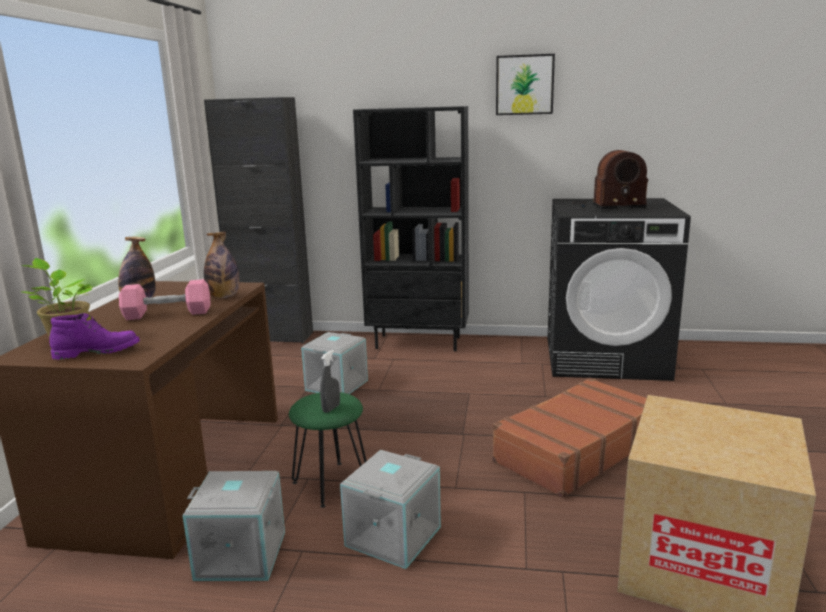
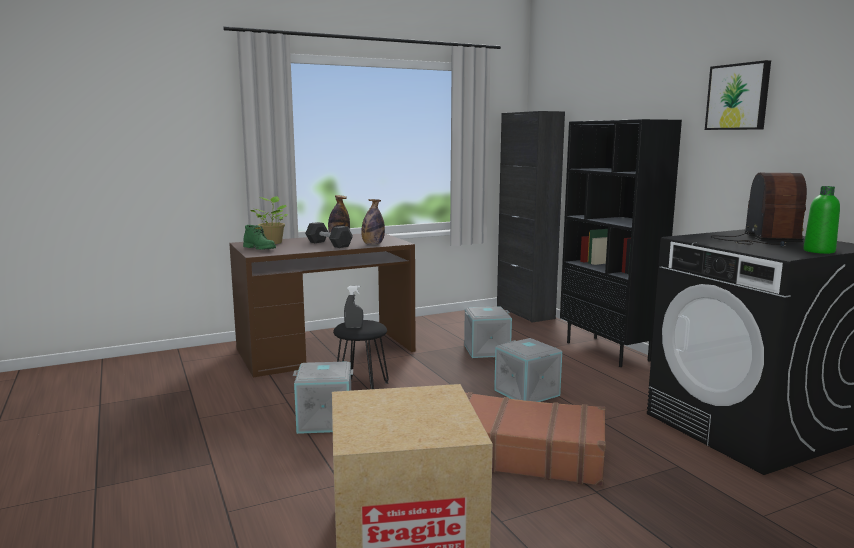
camera: 55 degrees right, 5 degrees down
purple boot [49,313,140,360] -> green boot [243,225,276,249]
pink dumbbell [119,279,211,320] -> black dumbbell [305,222,353,248]
grey storage box [182,471,285,581] -> grey storage box moved to [494,338,562,402]
green stool [289,392,367,508] -> black stool [333,320,389,389]
radio [572,150,648,209] -> radio turned 135 degrees counterclockwise [711,173,807,246]
none -> green bottle [803,186,840,254]

